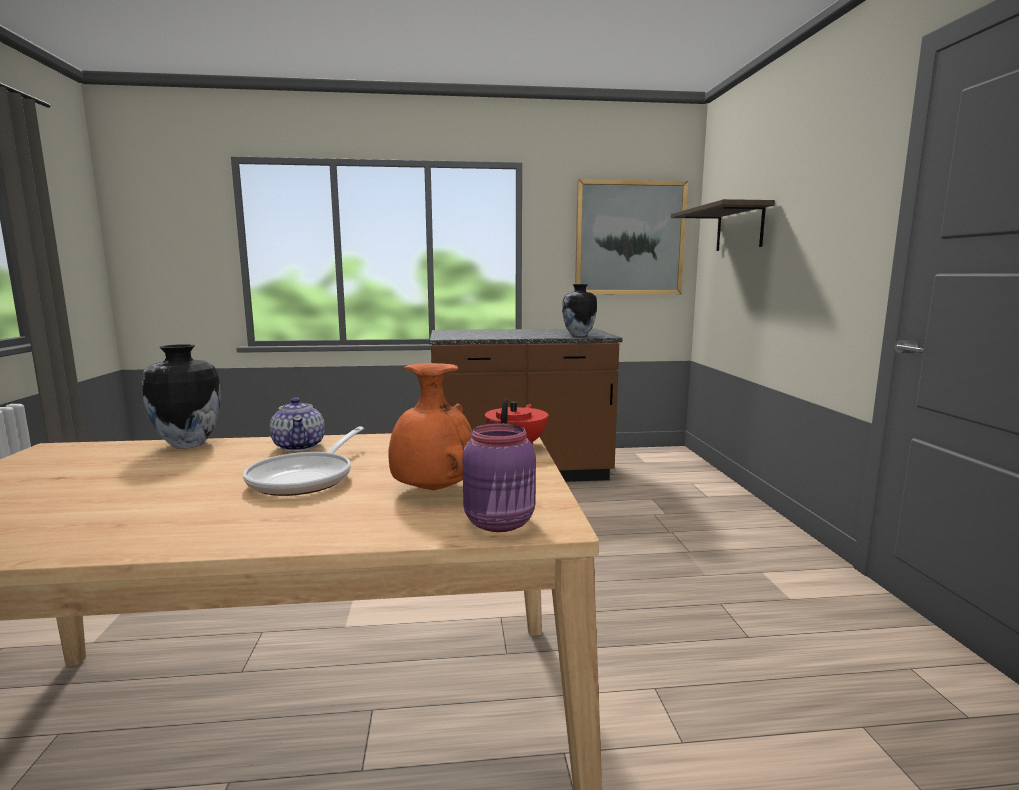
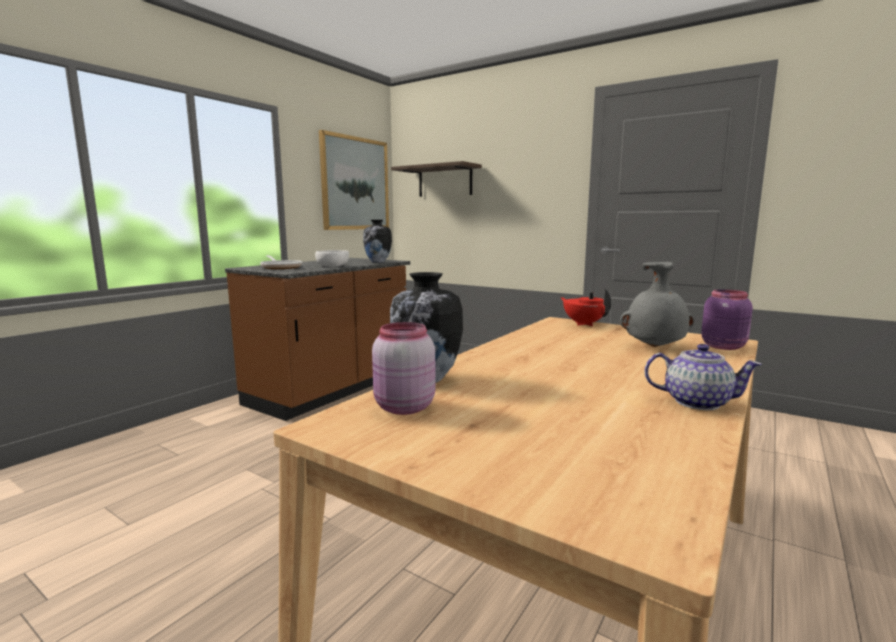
camera: 50 degrees left, 0 degrees up
frying pan [243,427,364,496] -> frying pan moved to [260,255,302,269]
teapot [270,397,325,452] -> teapot moved to [644,344,762,410]
orange vase [388,363,473,490] -> grey vase [620,262,694,347]
none -> white bowl [315,250,349,267]
none -> pink jar [372,322,436,415]

